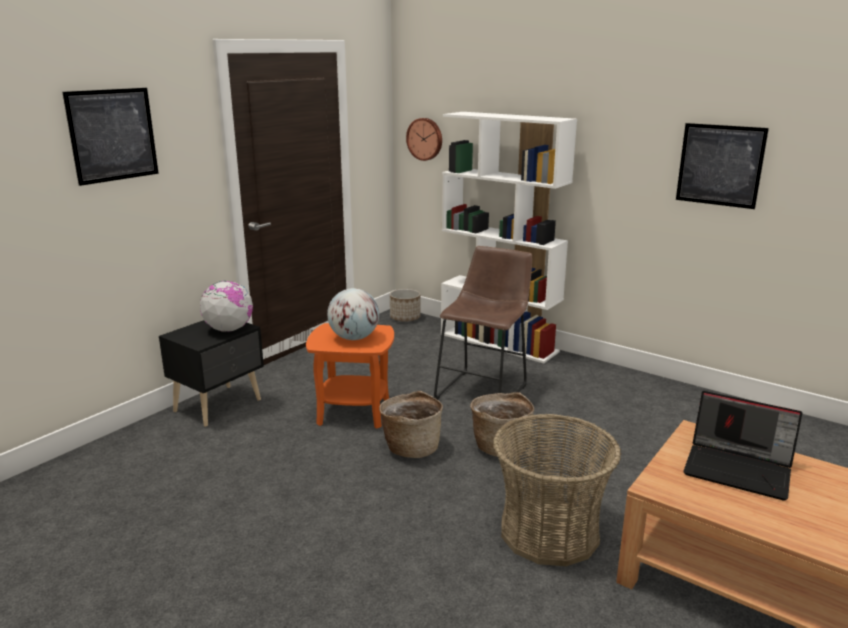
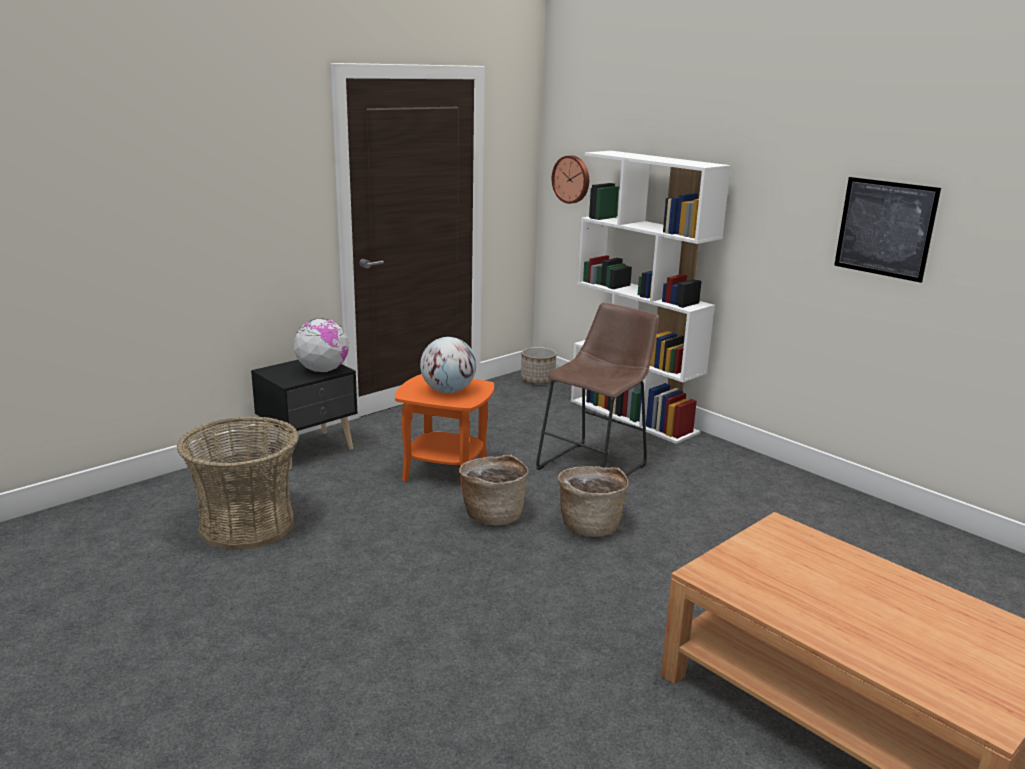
camera: 10 degrees right, 0 degrees up
picture [63,88,159,186] -> none
basket [493,414,621,566] -> basket moved to [177,416,299,551]
laptop [683,391,802,501] -> none

